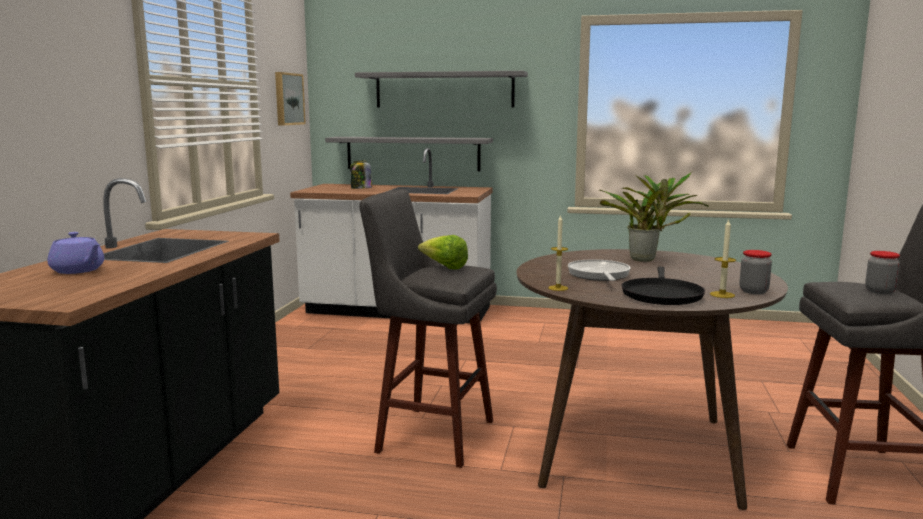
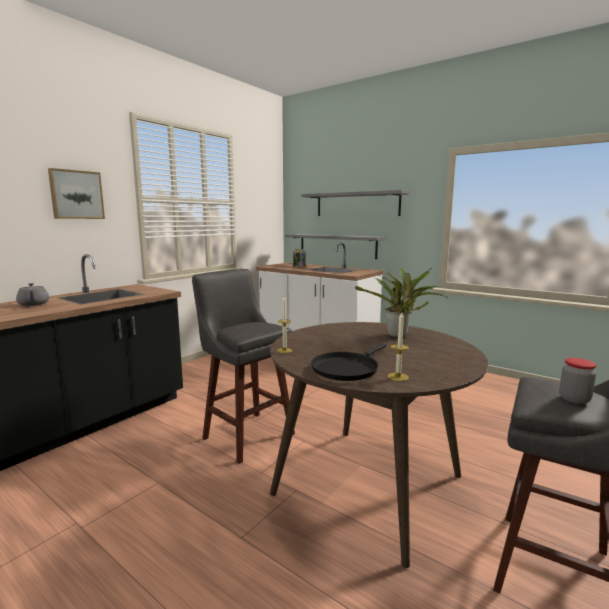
camera: 25 degrees right, 0 degrees up
purple teapot [47,232,104,274] -> grey teapot [16,283,49,306]
picture [275,72,306,125] -> picture moved to [48,168,105,219]
lettuce [418,235,468,269] -> none
frying pan [568,259,631,281] -> none
jar [739,250,772,294] -> none

